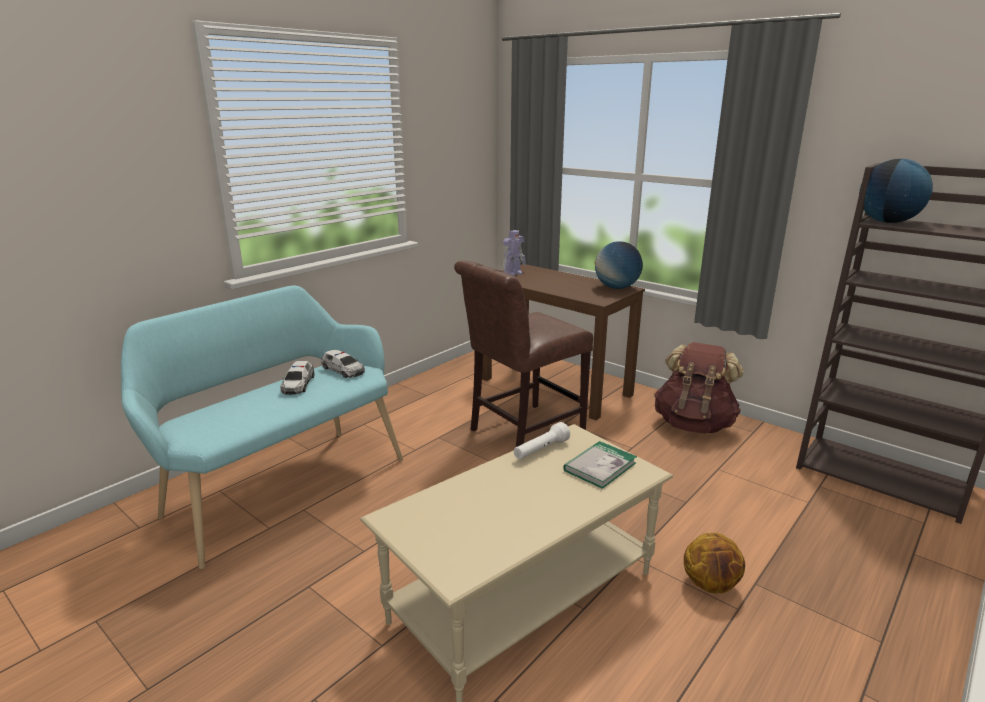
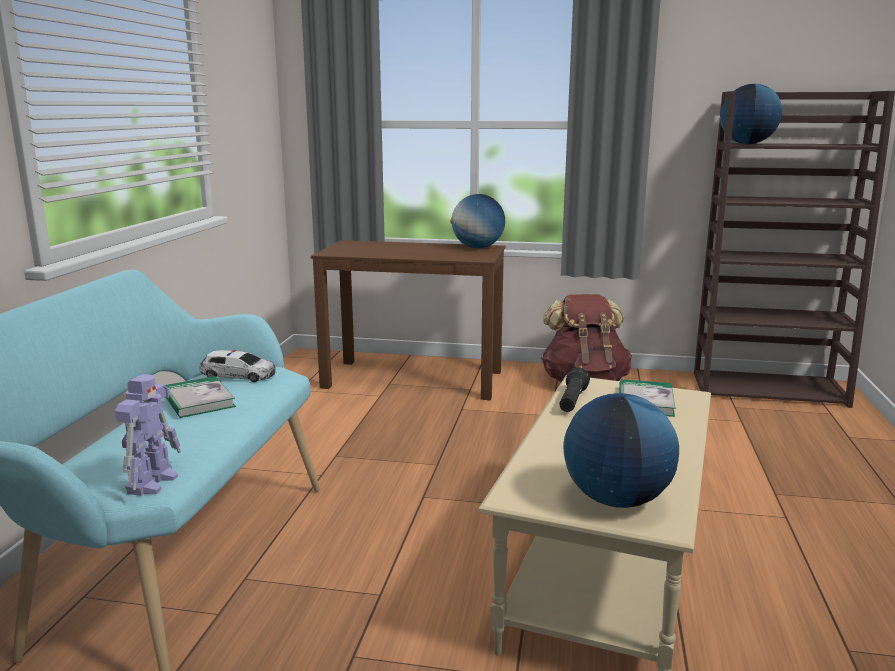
camera: 30 degrees left, 5 degrees down
toy car [280,361,314,395] -> book [166,376,236,418]
brown chair [454,260,593,447] -> none
toy robot [503,230,526,276] -> toy robot moved to [115,374,181,496]
white flashlight [514,422,570,459] -> black flashlight [559,368,590,412]
basketball [684,533,745,594] -> none
none -> globe [563,393,679,508]

